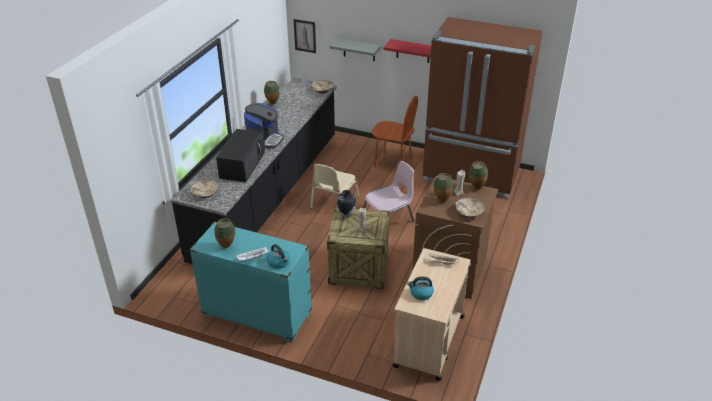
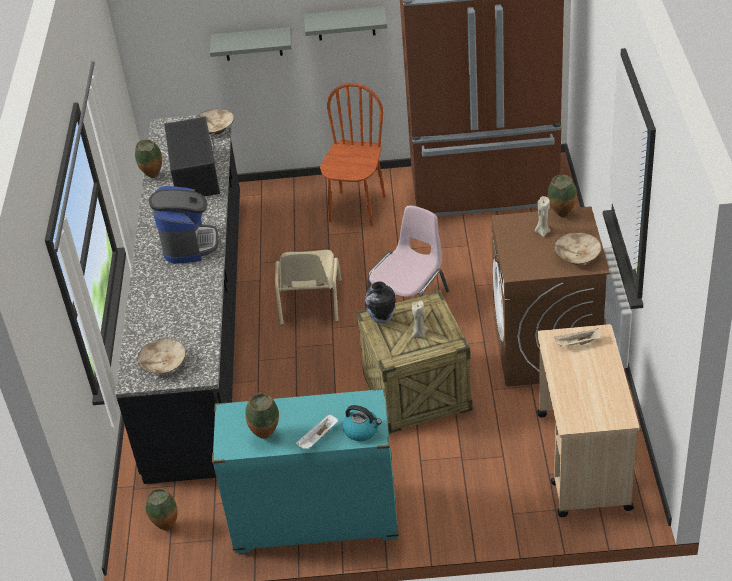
camera: 20 degrees left, 5 degrees up
black microwave [216,129,265,182] -> black microwave moved to [164,117,220,197]
picture [294,19,316,53] -> none
brown chair [372,96,418,168] -> brown chair turned 75 degrees counterclockwise [320,83,385,226]
red shelf [384,39,431,63] -> grey shelf [305,6,387,40]
kettle [407,277,434,300] -> none
vase [434,173,453,203] -> vase moved to [146,488,178,531]

